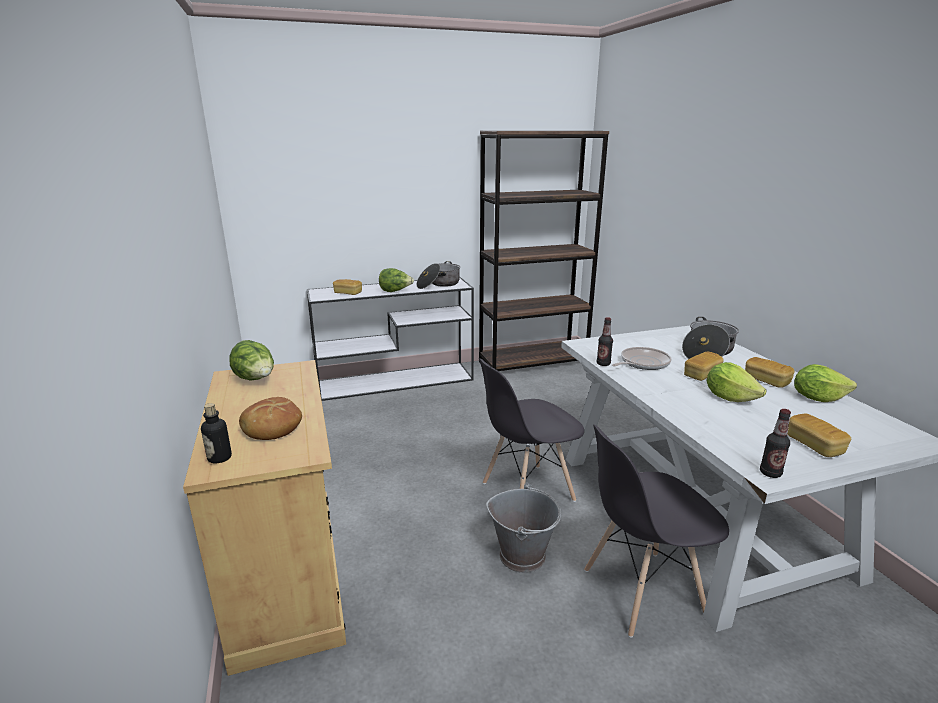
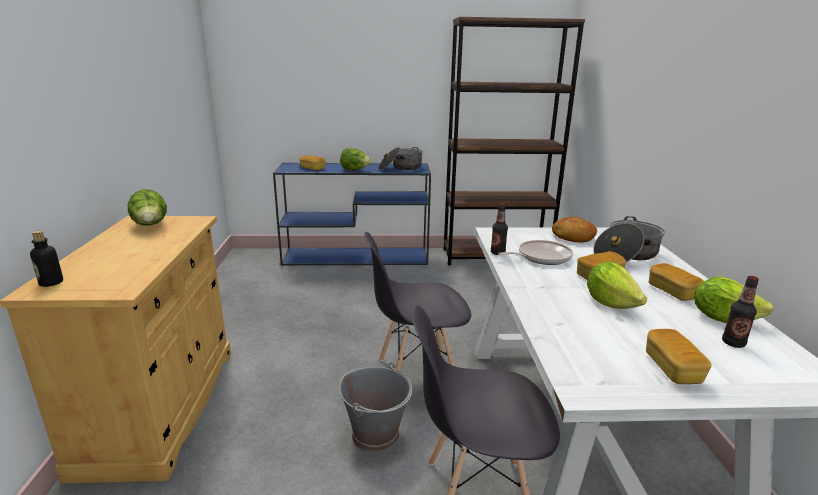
camera: 15 degrees right, 0 degrees up
bread [239,397,302,440] -> bread moved to [552,217,597,242]
white console table [307,277,474,401] -> blue console table [273,163,431,265]
bottle [760,409,791,478] -> bottle moved to [722,276,759,348]

